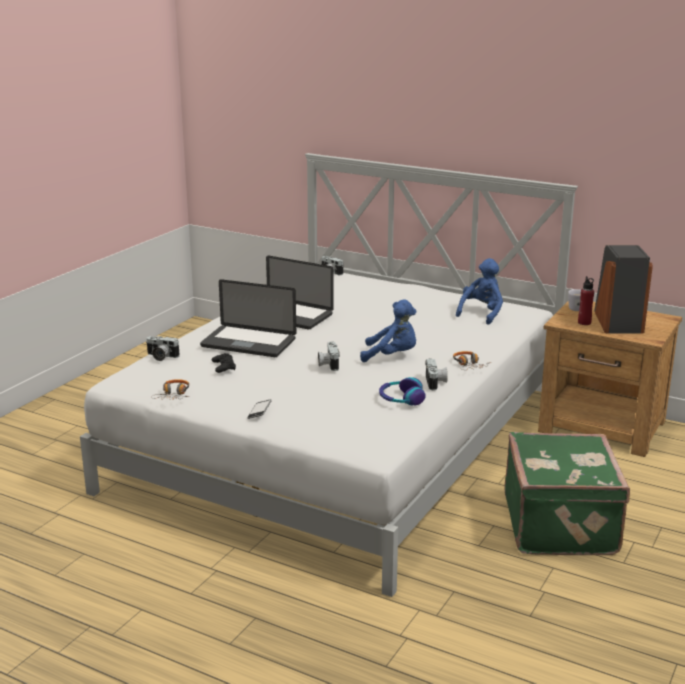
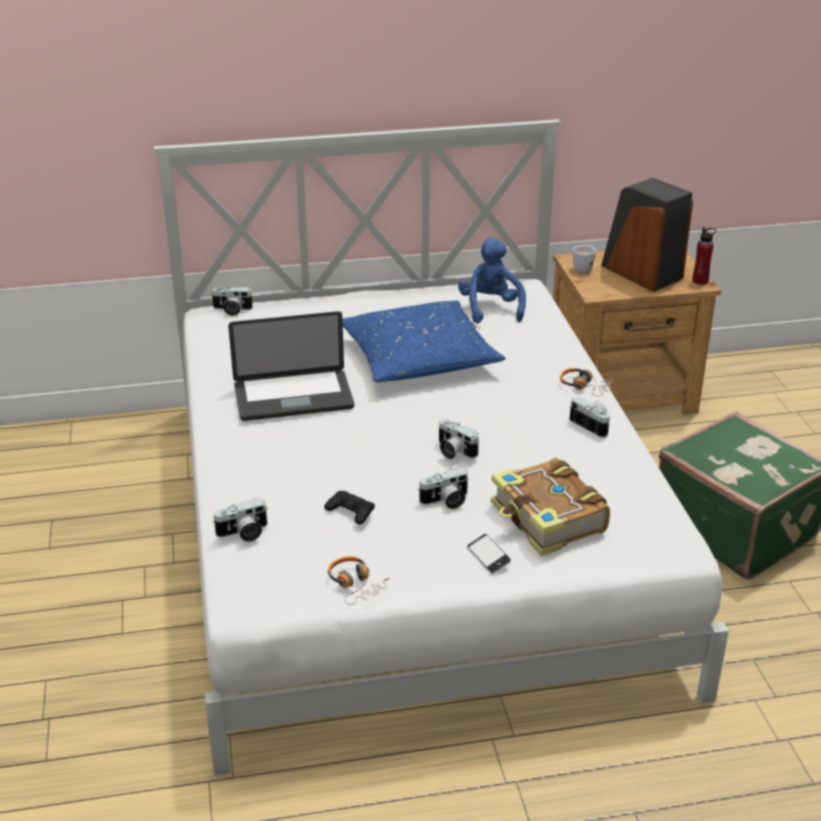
camera: 40 degrees left, 10 degrees up
laptop [200,279,296,357] -> none
blue plush toy [360,300,417,362] -> none
headphones [379,377,426,405] -> none
red bottle [578,276,594,325] -> red bottle moved to [692,227,716,285]
none -> blue pillow [342,300,505,382]
none -> camera [418,467,469,509]
none -> book [491,458,610,556]

